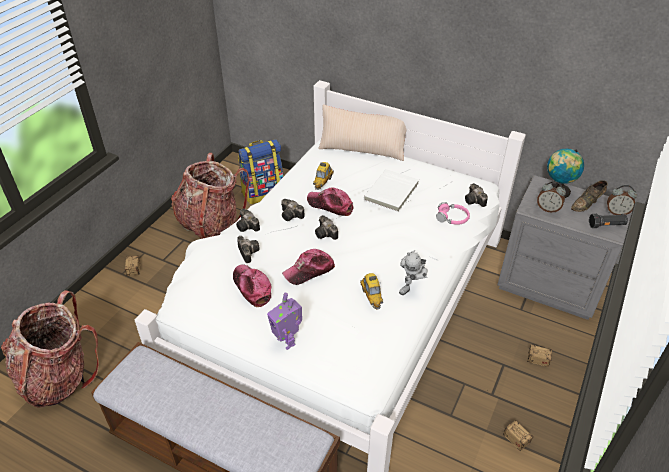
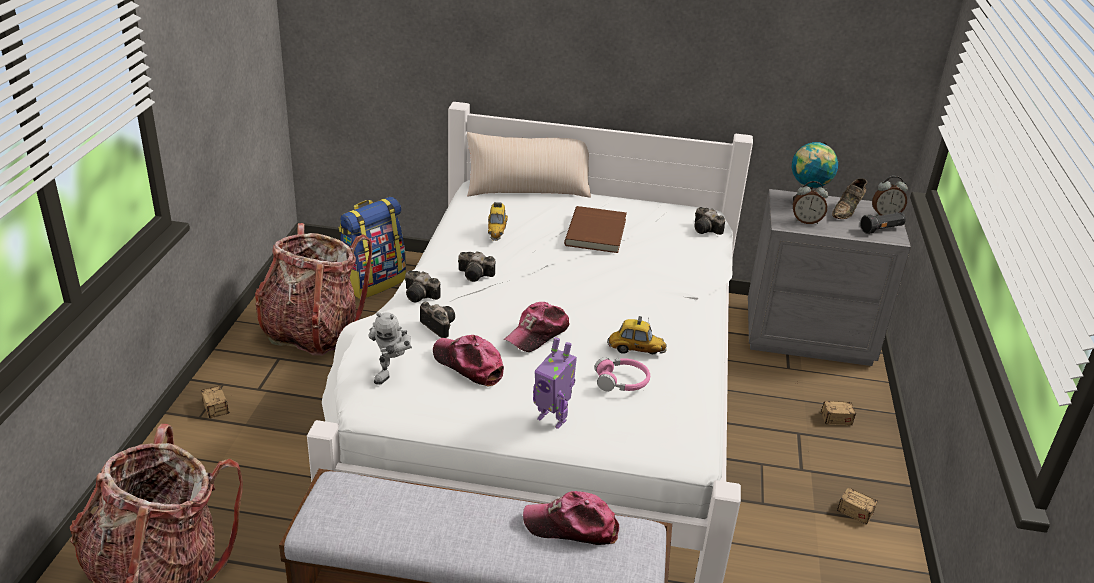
camera: 20 degrees left, 10 degrees down
cap [307,187,353,216] -> cap moved to [523,491,620,545]
camera [315,215,338,240] -> none
toy car [360,273,383,310] -> toy car turned 45 degrees counterclockwise [607,316,667,354]
white book [364,169,419,212] -> brown book [564,206,627,253]
toy robot [399,250,427,295] -> toy robot moved to [369,312,412,385]
pink headphones [436,202,470,225] -> pink headphones moved to [594,357,650,392]

